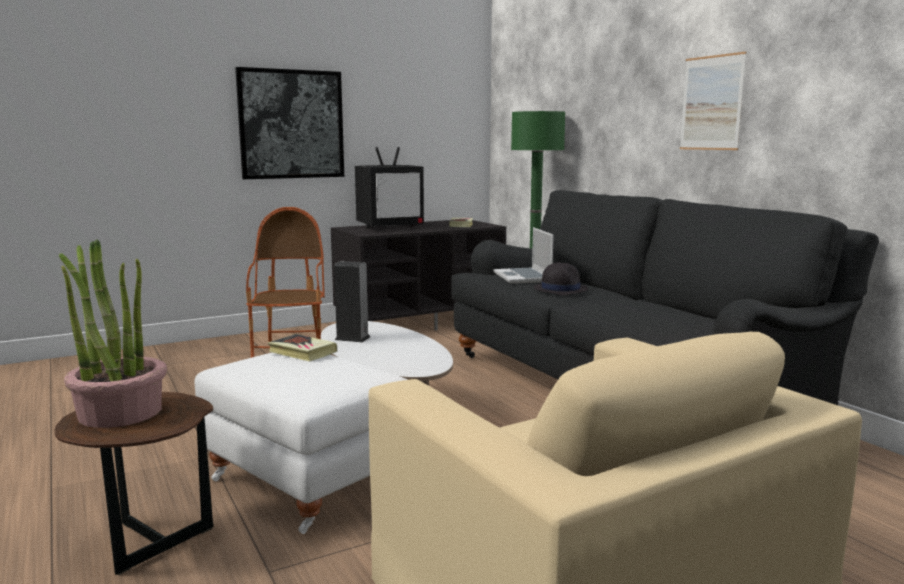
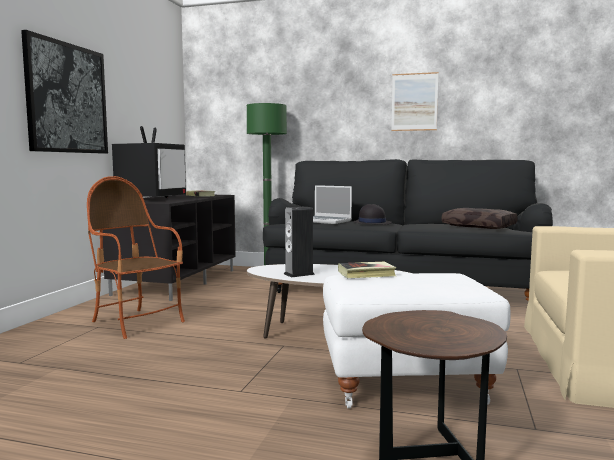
camera: 45 degrees left, 5 degrees down
potted plant [59,239,167,428] -> none
none -> brown pillow [442,208,518,229]

